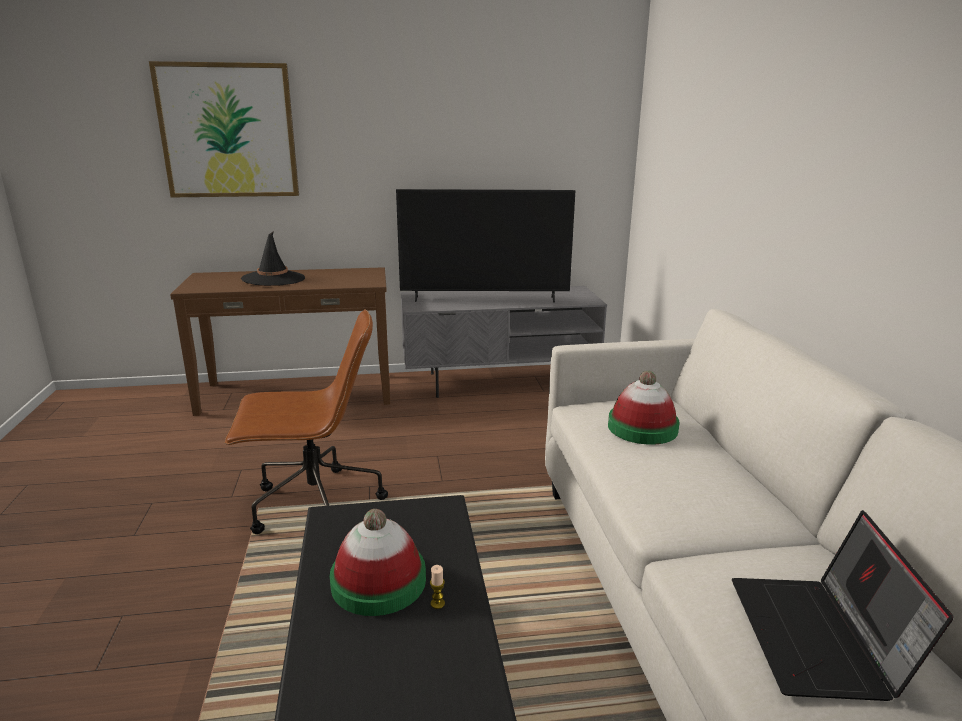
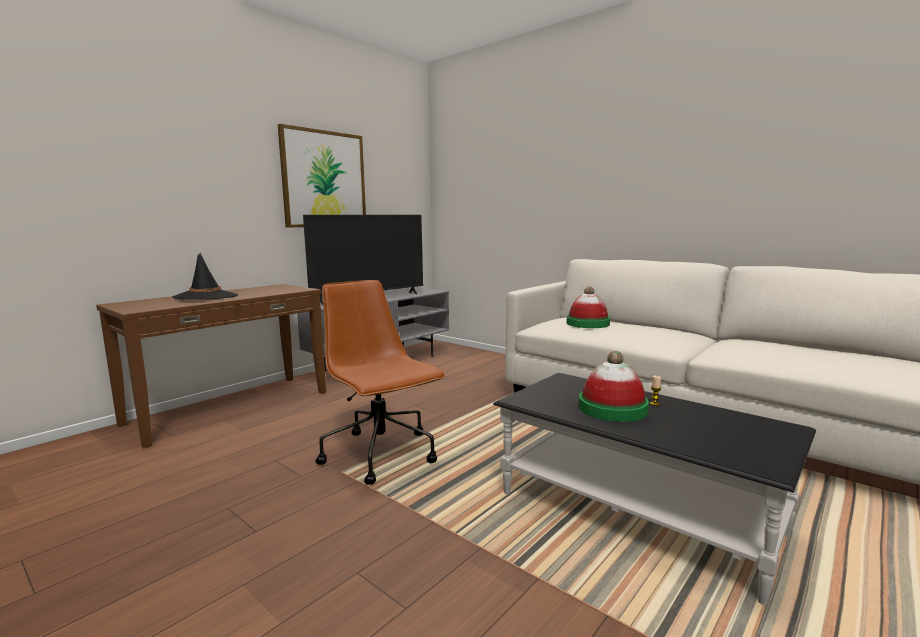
camera: 40 degrees left, 10 degrees down
picture [149,61,299,197] -> picture moved to [278,124,366,228]
brown office chair [225,309,388,534] -> brown office chair turned 75 degrees counterclockwise [316,280,446,485]
laptop [732,510,954,701] -> none

